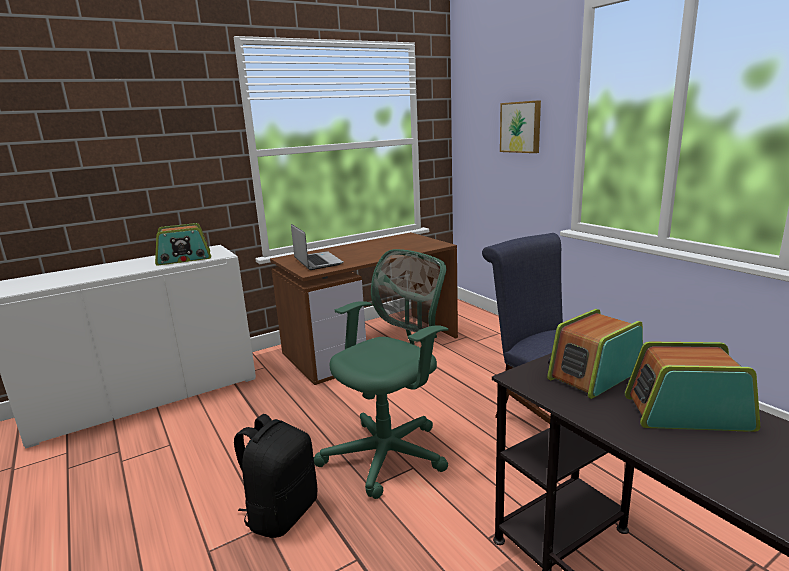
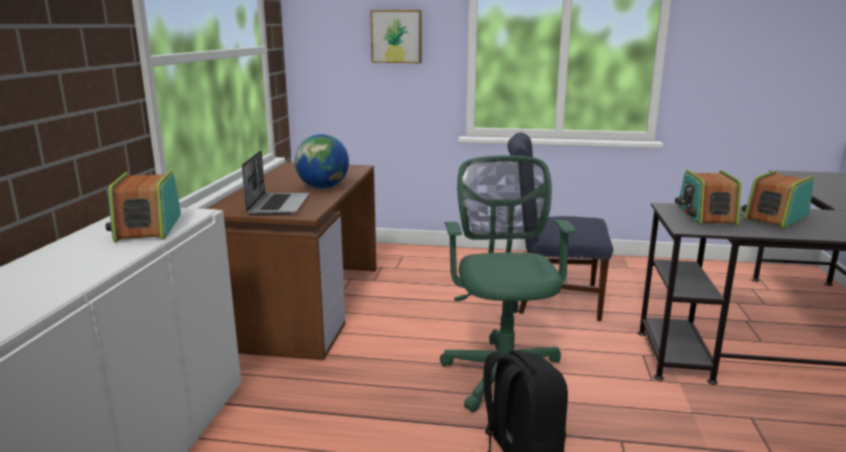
camera: 50 degrees left, 0 degrees up
radio [155,223,211,265] -> radio turned 150 degrees clockwise [106,171,181,242]
laptop [291,224,344,270] -> laptop turned 75 degrees clockwise [242,150,309,215]
none -> globe [295,134,349,189]

